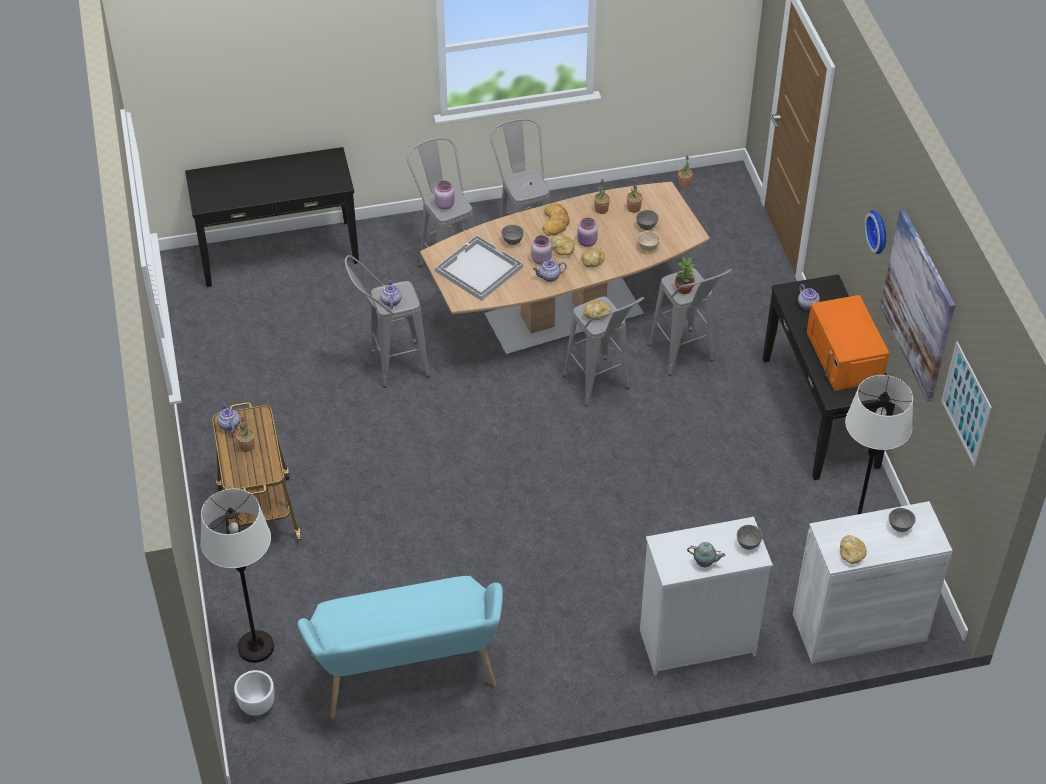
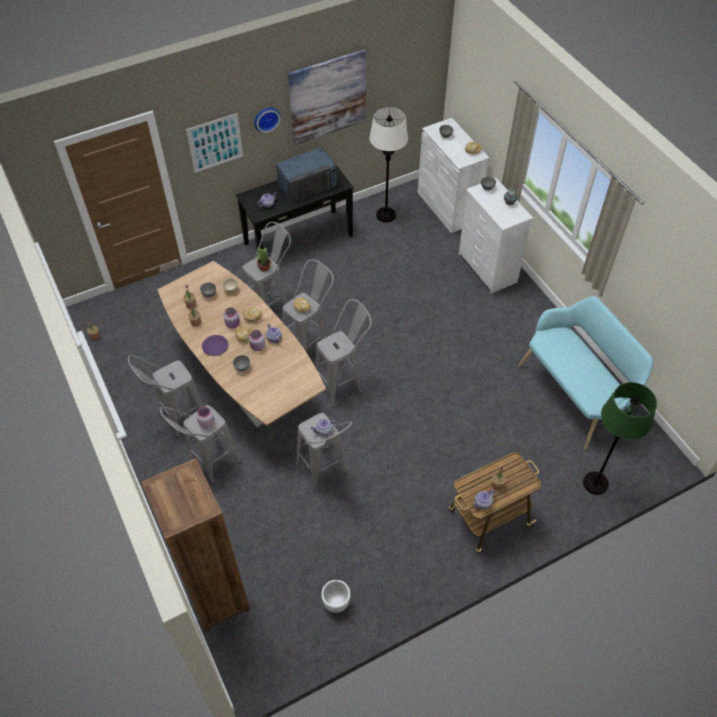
camera: 105 degrees left, 5 degrees up
black console table [185,147,359,287] -> brown bookcase [141,458,250,632]
white floor lamp [200,489,274,663] -> green floor lamp [583,382,657,495]
white planter [234,670,275,716] -> white planter moved to [321,580,350,613]
white tray [435,235,523,301] -> none
bread [542,203,570,236] -> purple plate [202,335,228,356]
orange microwave [806,295,889,391] -> blue microwave [276,147,337,203]
picture [941,341,992,467] -> picture moved to [186,113,243,173]
none -> grey stool [316,299,372,408]

